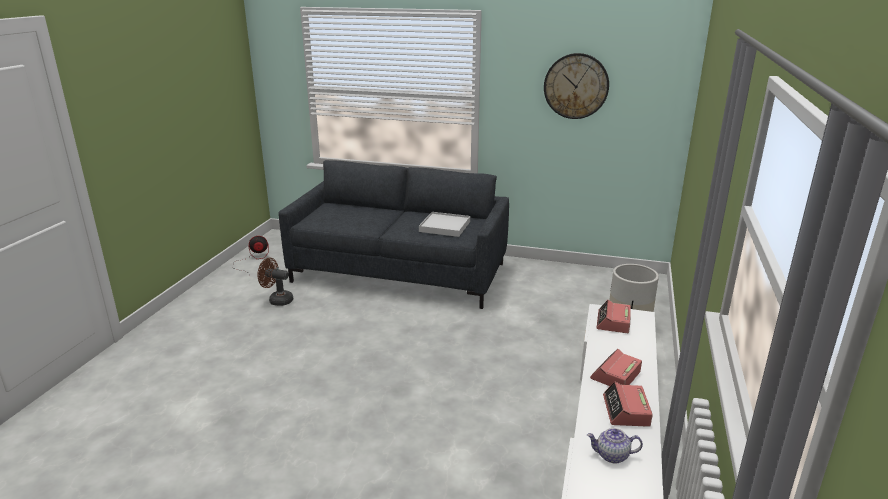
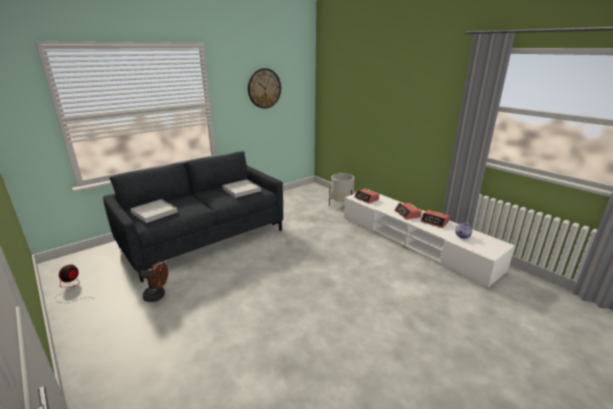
camera: 55 degrees left, 0 degrees up
brown fan [257,258,293,306] -> brown fan turned 135 degrees counterclockwise [140,261,168,302]
none -> white tray [130,199,178,223]

